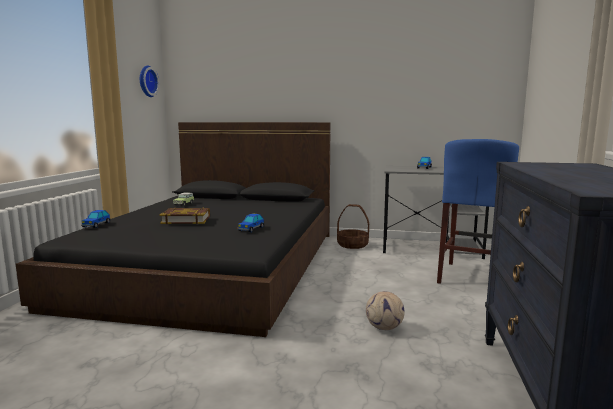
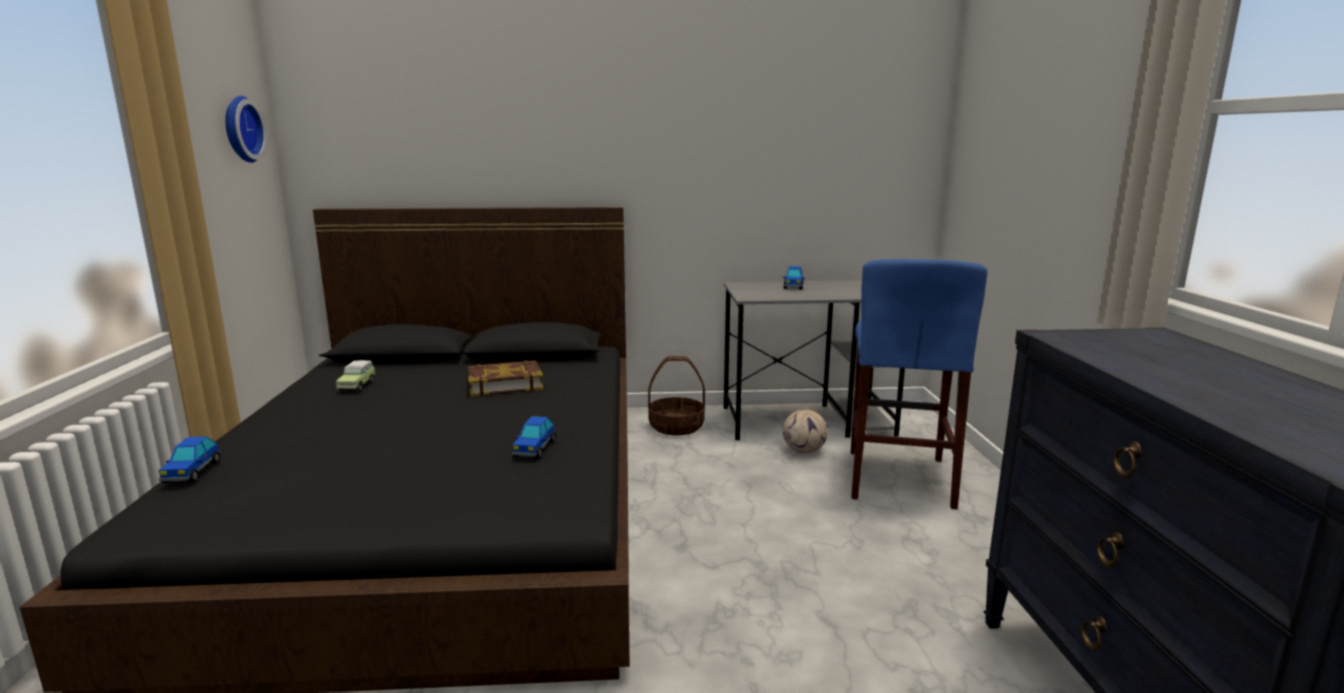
camera: 15 degrees left, 5 degrees up
book [159,208,210,224] -> book moved to [468,360,544,396]
football [366,291,405,330] -> football moved to [783,409,828,453]

